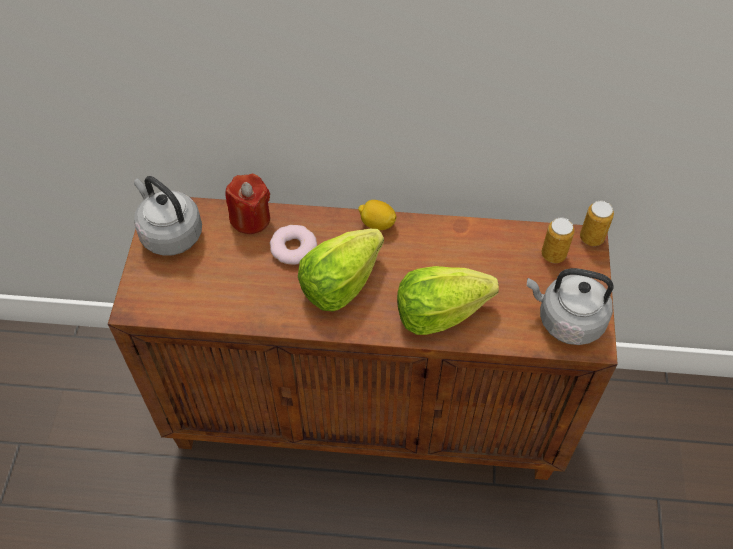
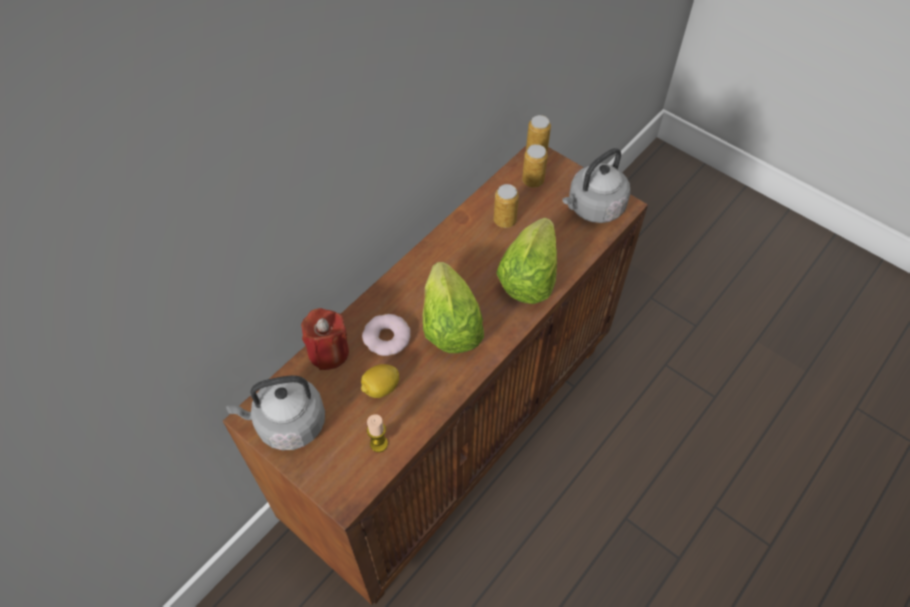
camera: 55 degrees left, 0 degrees up
lemon [358,200,397,230] -> lemon moved to [361,364,399,398]
none -> candle [367,414,388,452]
none -> can [494,184,519,228]

